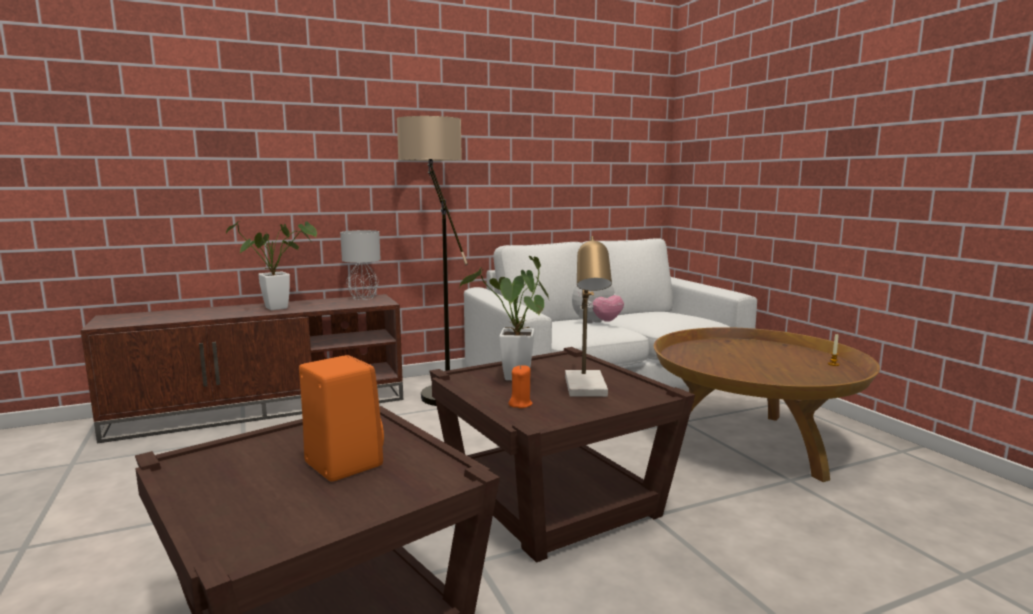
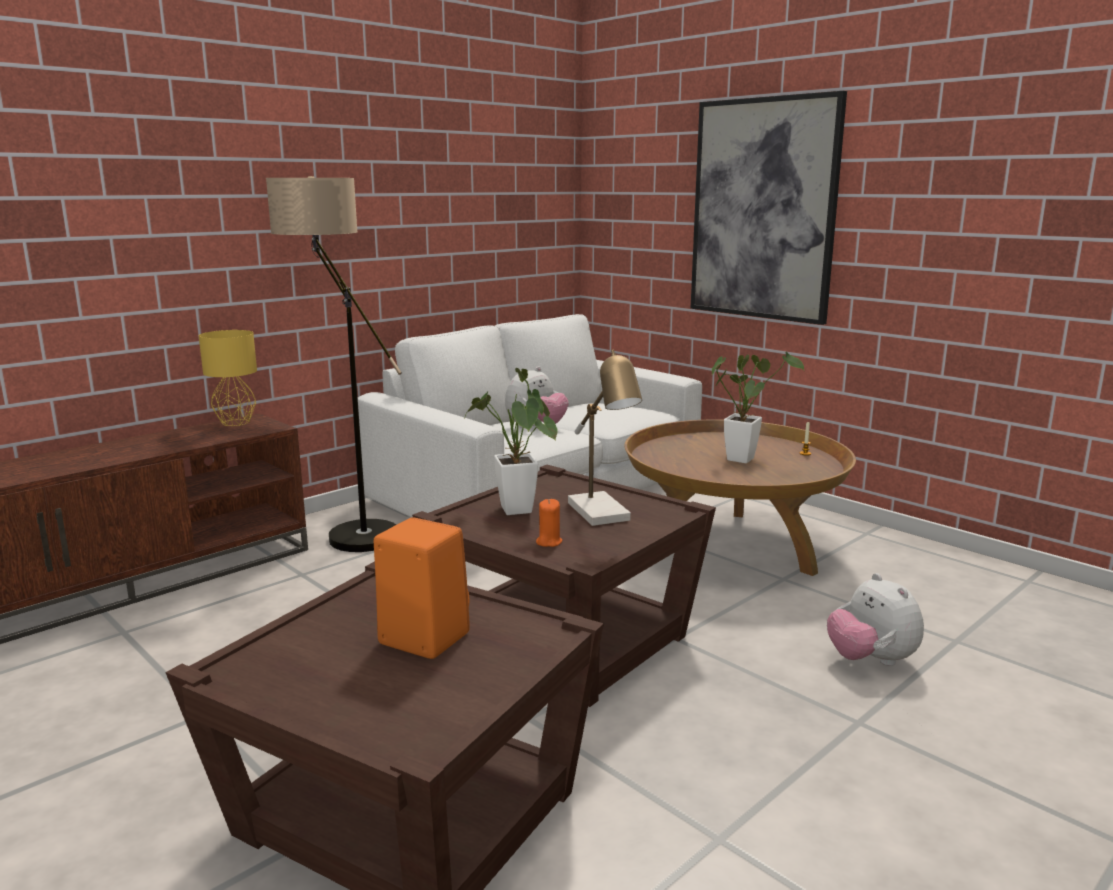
camera: 20 degrees left, 5 degrees up
potted plant [226,221,317,310] -> potted plant moved to [712,351,804,463]
grey table lamp [340,230,381,300] -> yellow table lamp [199,330,257,426]
none -> picture [691,91,847,325]
none -> plush toy [827,573,924,666]

